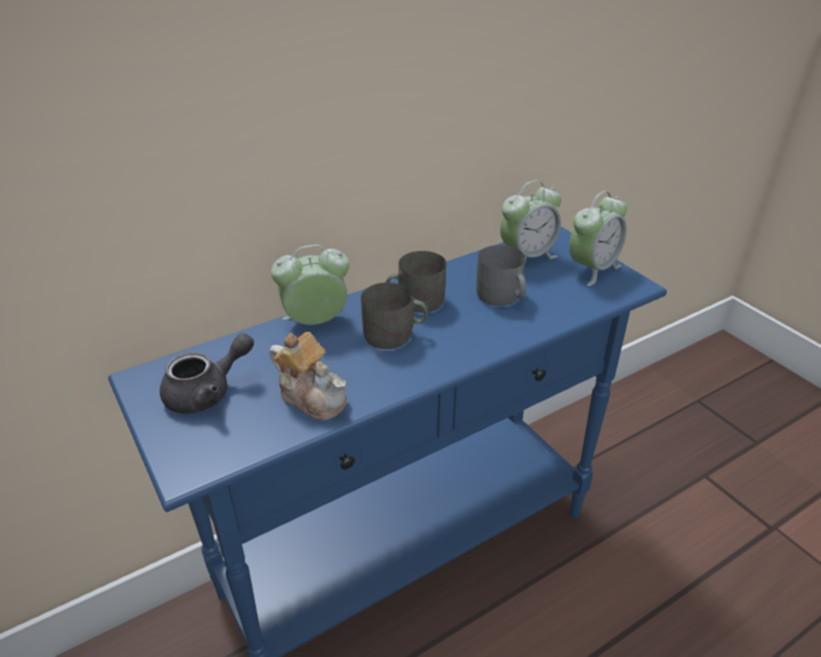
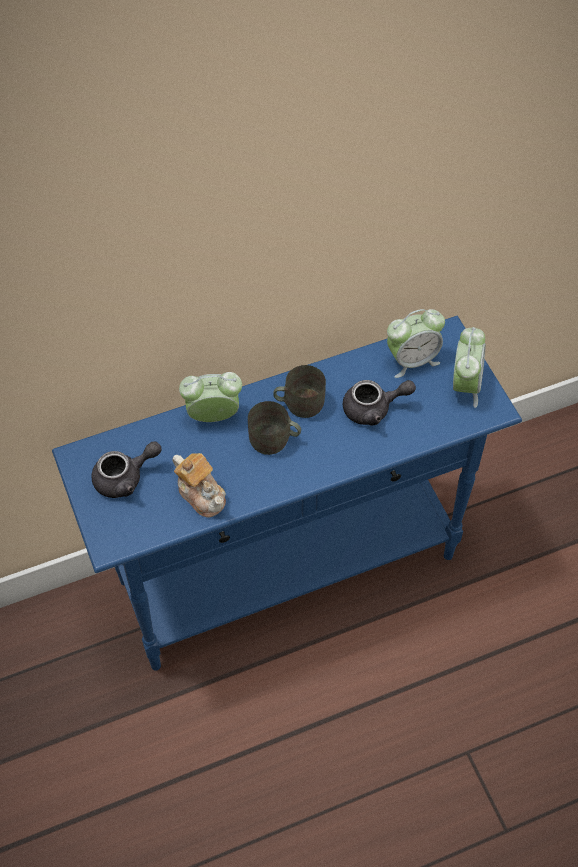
camera: 10 degrees right, 20 degrees up
grey mug [476,245,526,306] -> grey teapot [343,380,416,426]
alarm clock [569,191,627,286] -> alarm clock turned 45 degrees counterclockwise [453,327,486,408]

